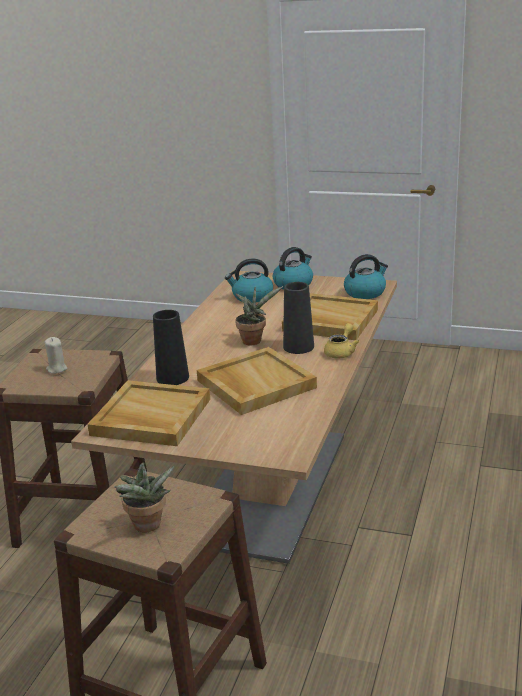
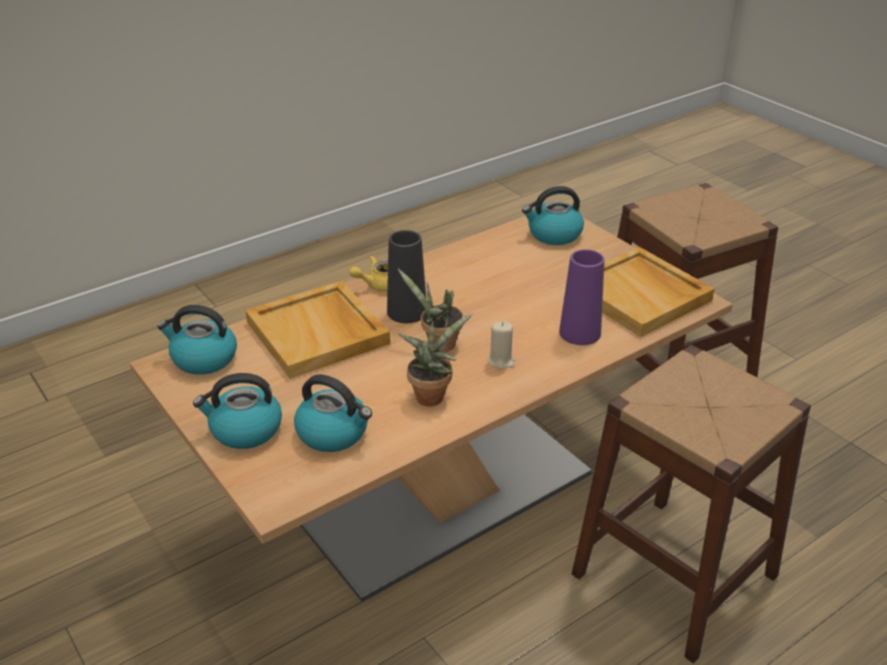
camera: 145 degrees left, 10 degrees up
beige candle [44,337,68,374] -> beige candle moved to [488,321,515,369]
potted plant [115,463,174,532] -> potted plant moved to [398,313,473,407]
black vase [153,310,189,385] -> purple vase [559,249,604,345]
beige tray [197,347,317,415] -> none
none -> kettle [522,186,584,245]

